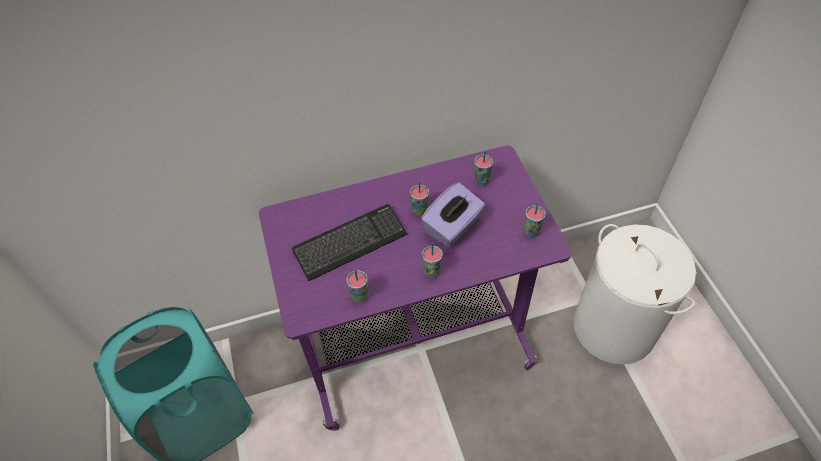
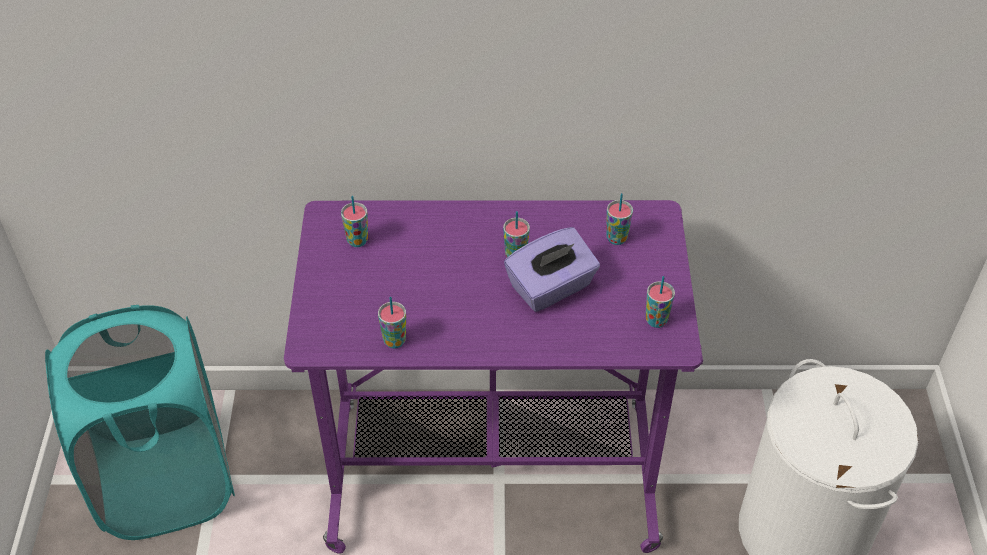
camera: 15 degrees right, 5 degrees down
keyboard [292,204,407,281] -> none
cup [422,244,443,278] -> cup moved to [341,196,368,247]

